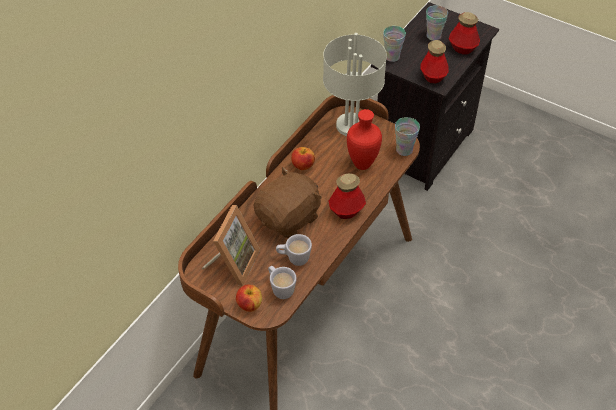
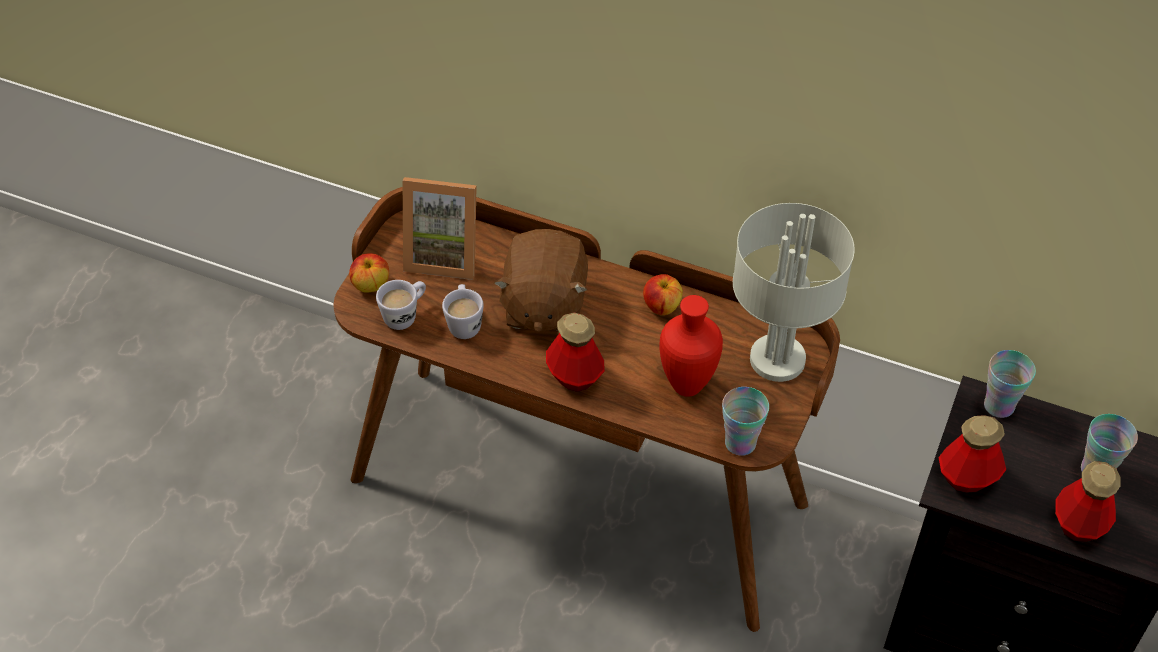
camera: 80 degrees right, 0 degrees up
brown plush toy [254,167,322,238] -> brown plush toy turned 60 degrees clockwise [494,229,588,332]

